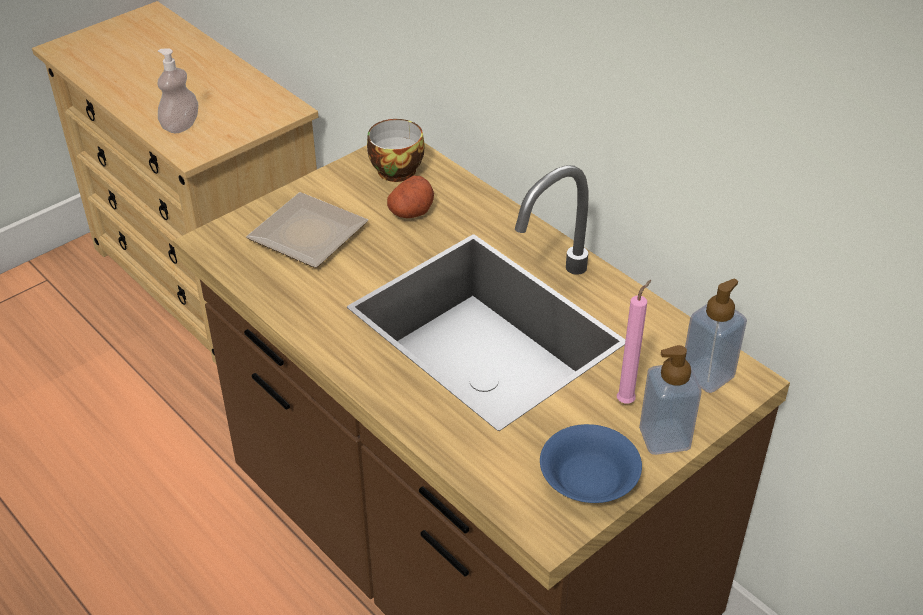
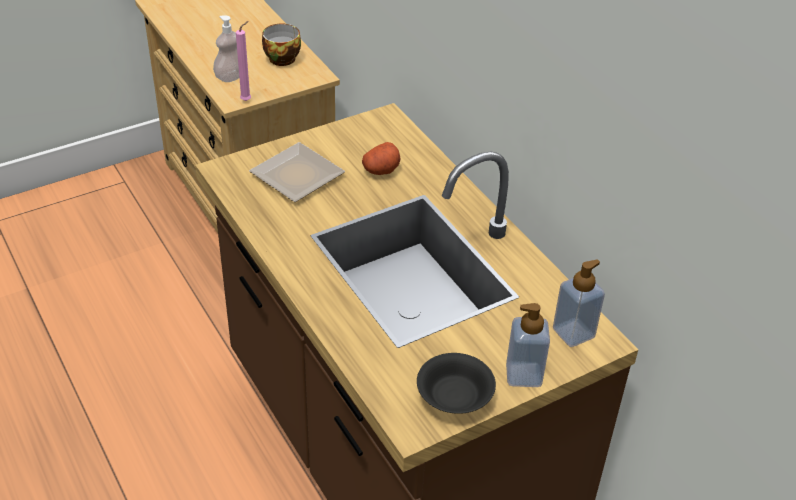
camera: 10 degrees right, 0 degrees up
cup [367,119,424,182] -> cup moved to [262,23,301,66]
blue bowl [540,424,642,503] -> black bowl [417,353,496,414]
pink candle [617,280,651,404] -> pink candle moved to [236,21,251,101]

